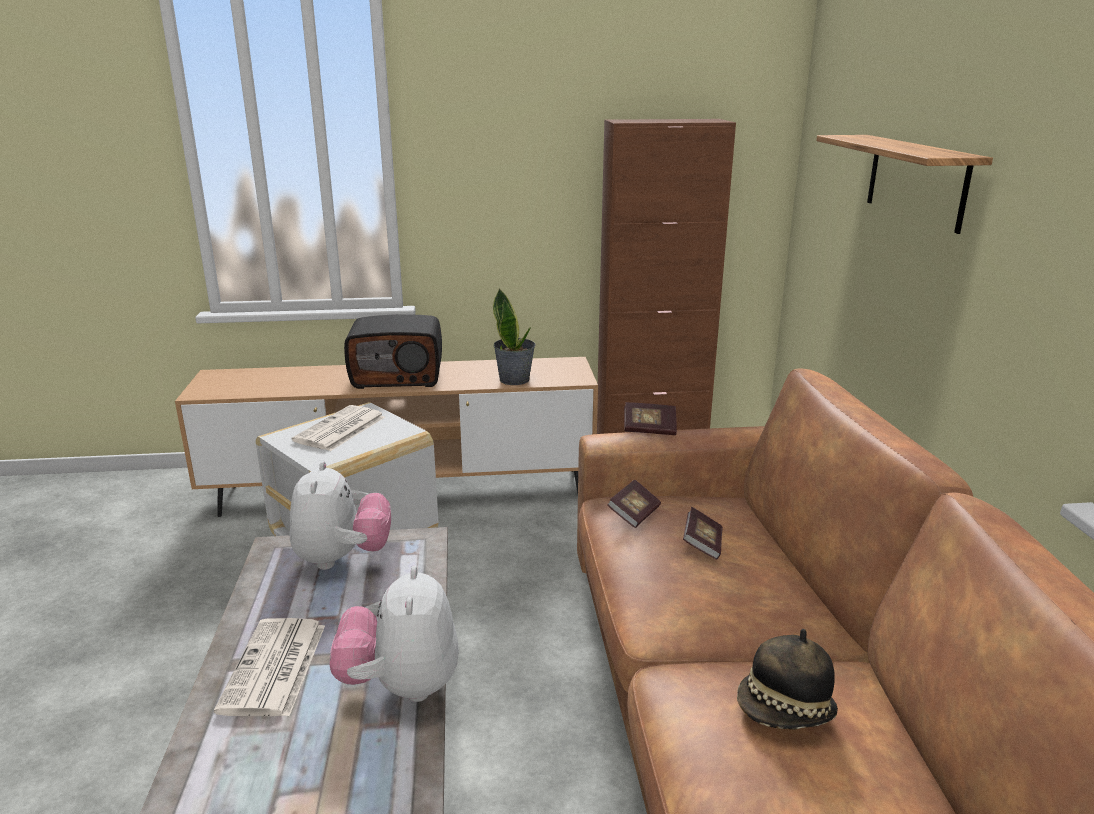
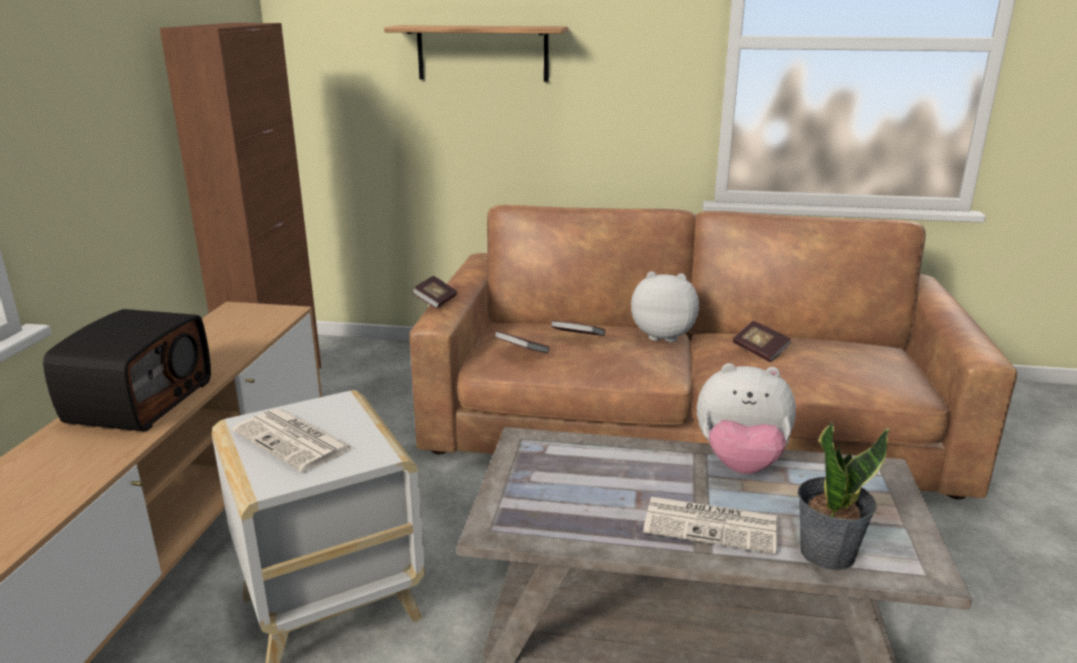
camera: 75 degrees left, 0 degrees up
plush toy [290,461,391,570] -> plush toy moved to [631,271,699,342]
potted plant [493,288,536,385] -> potted plant moved to [798,422,889,570]
hat [737,629,838,730] -> book [733,321,791,362]

